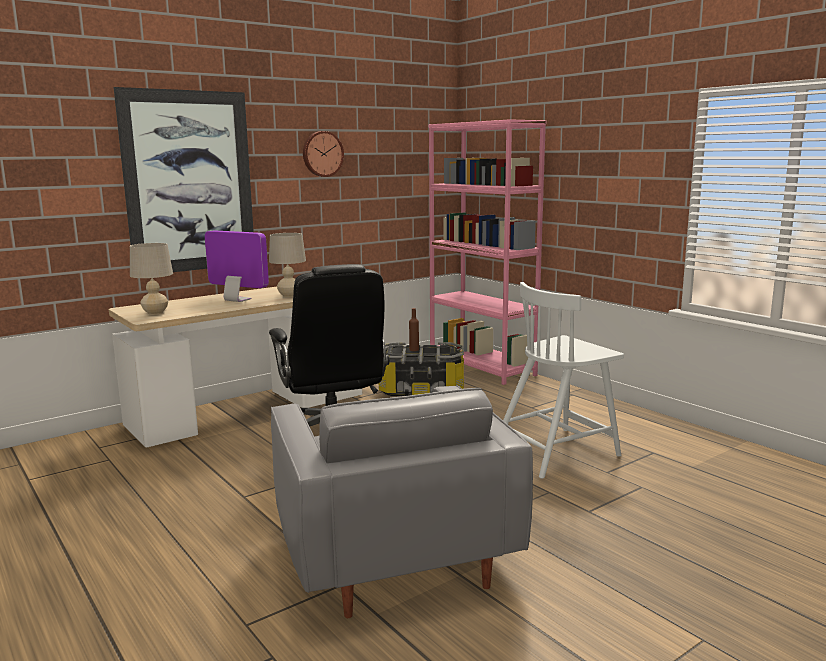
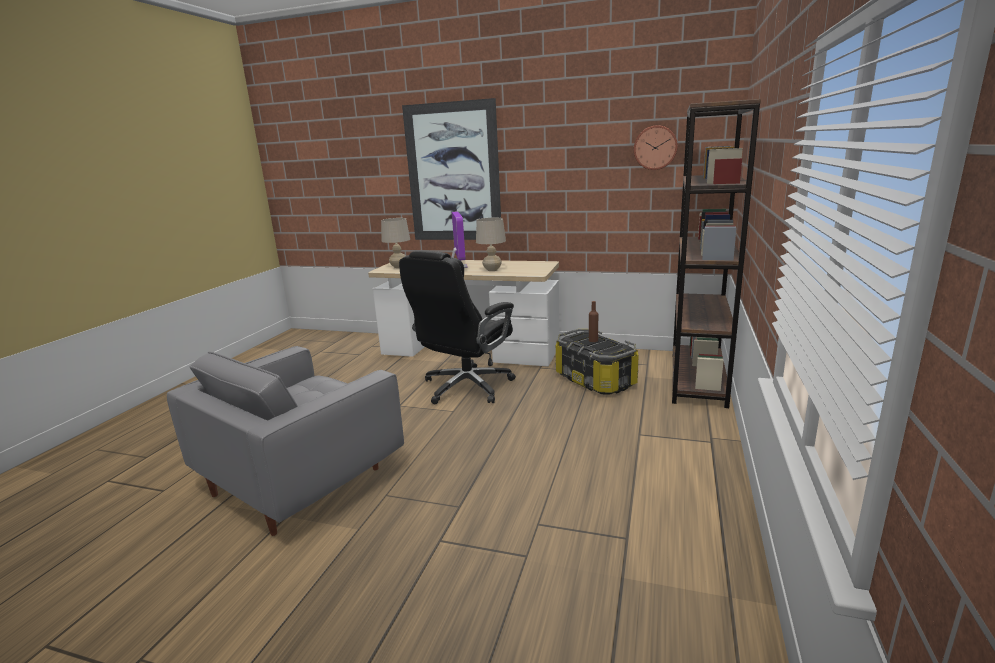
camera: 55 degrees right, 5 degrees up
wall clock [303,131,344,177] -> wall clock moved to [634,125,678,170]
pink bookcase [428,119,546,385] -> brown bookcase [672,99,761,408]
white chair [503,282,624,479] -> none

